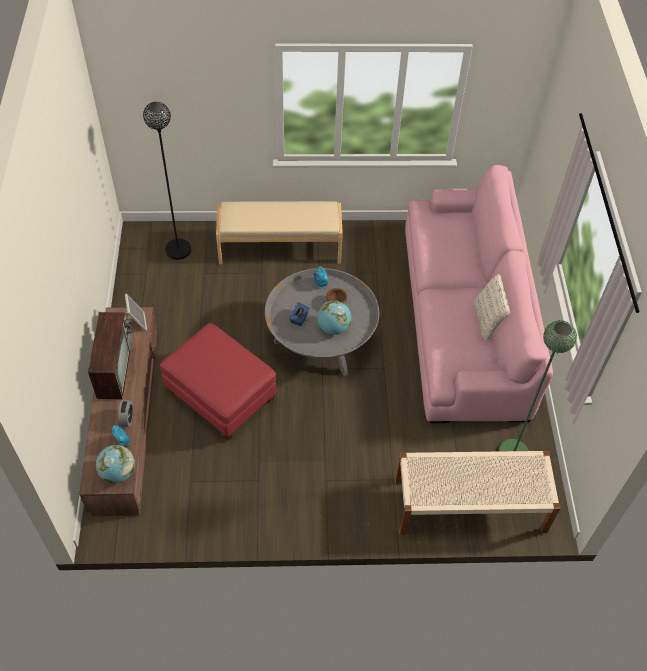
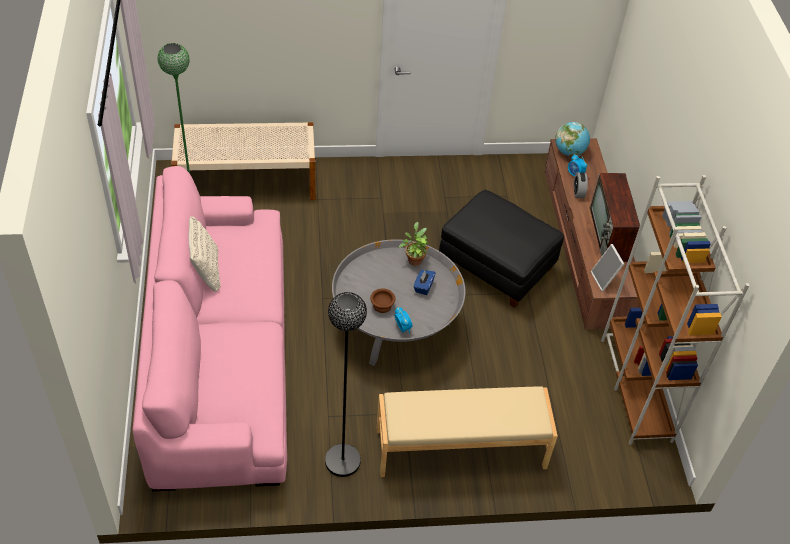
camera: 175 degrees right, 5 degrees down
black floor lamp [143,102,191,260] -> black floor lamp moved to [325,292,367,477]
red ottoman [160,323,277,441] -> black ottoman [439,190,564,308]
globe [317,301,352,335] -> none
none -> potted plant [399,222,429,266]
none -> brown bookcase [601,175,750,445]

